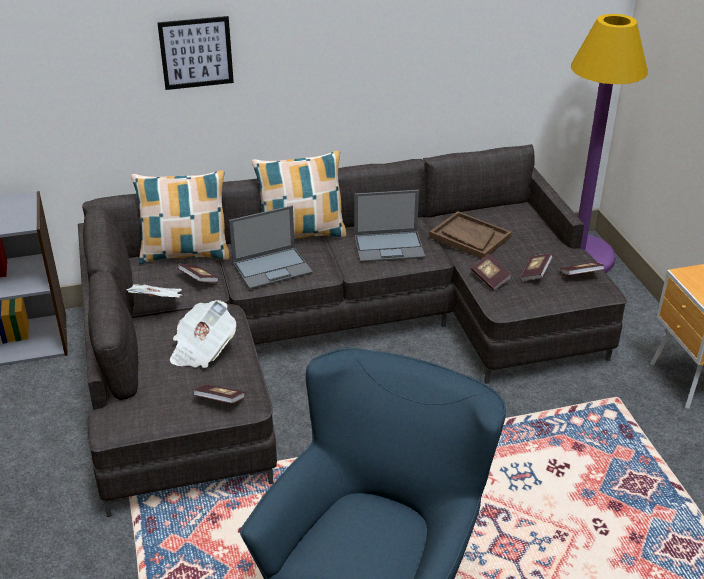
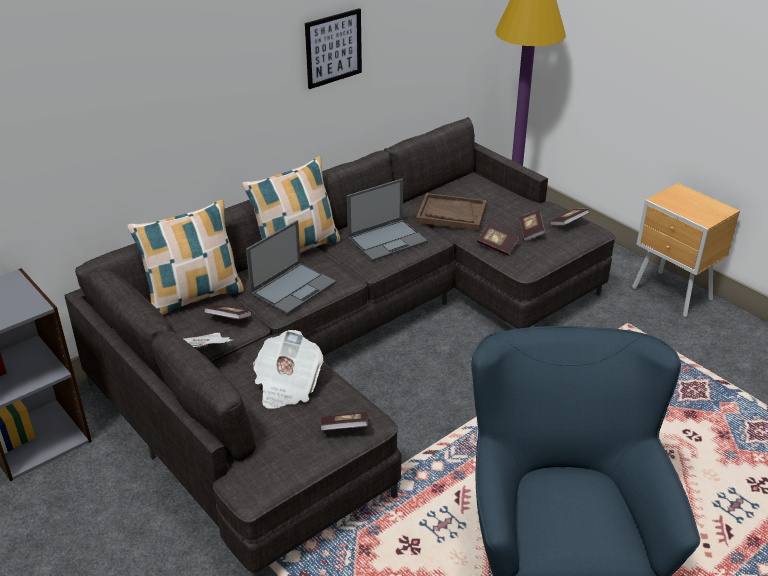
camera: 25 degrees left, 0 degrees up
picture [157,16,234,90] -> picture moved to [305,8,362,89]

